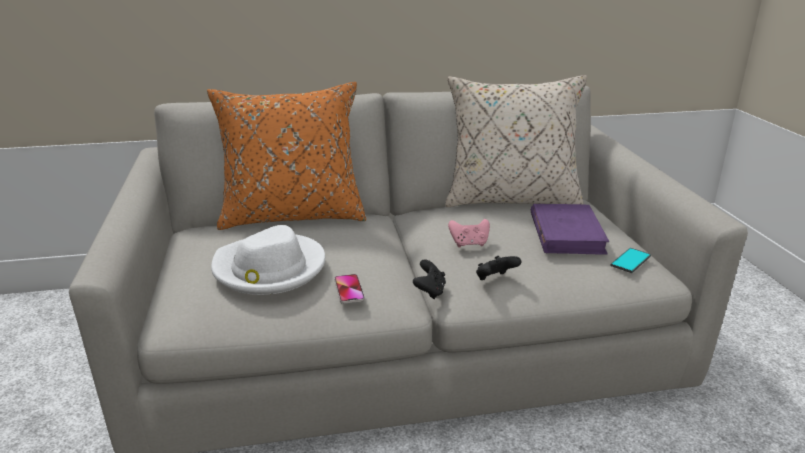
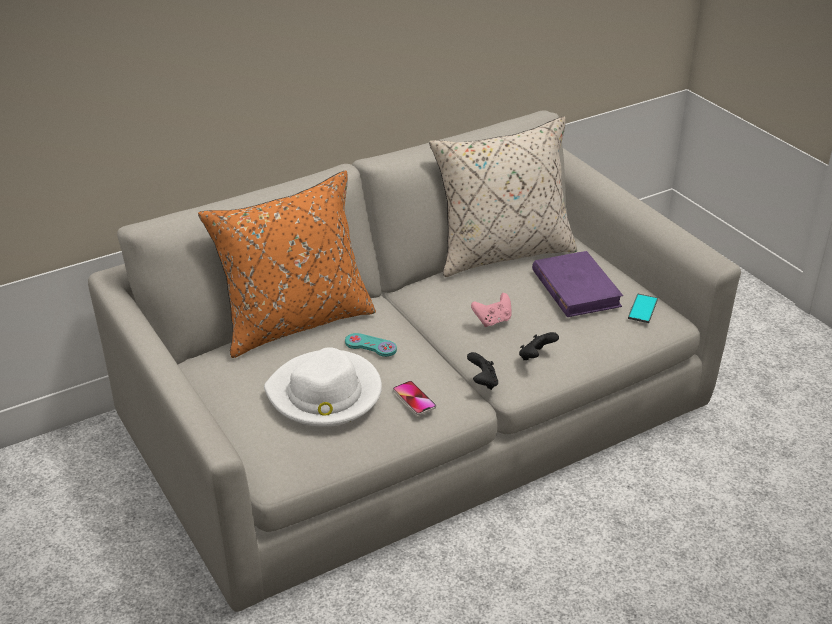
camera: 20 degrees left, 10 degrees up
none -> turquoise game controller [345,333,397,357]

